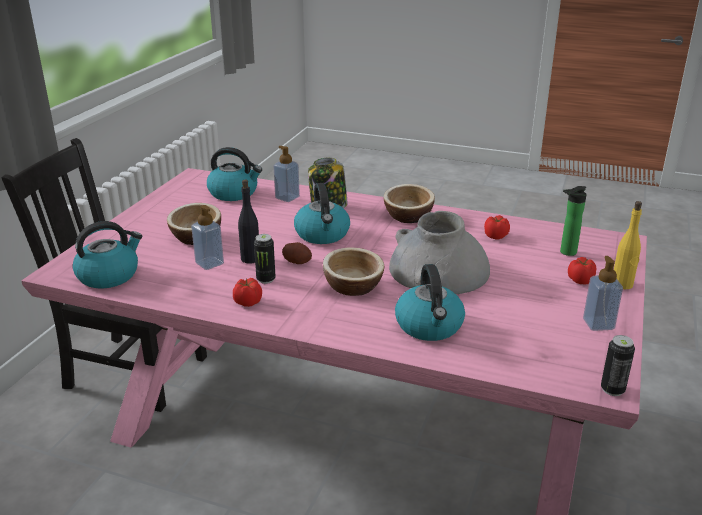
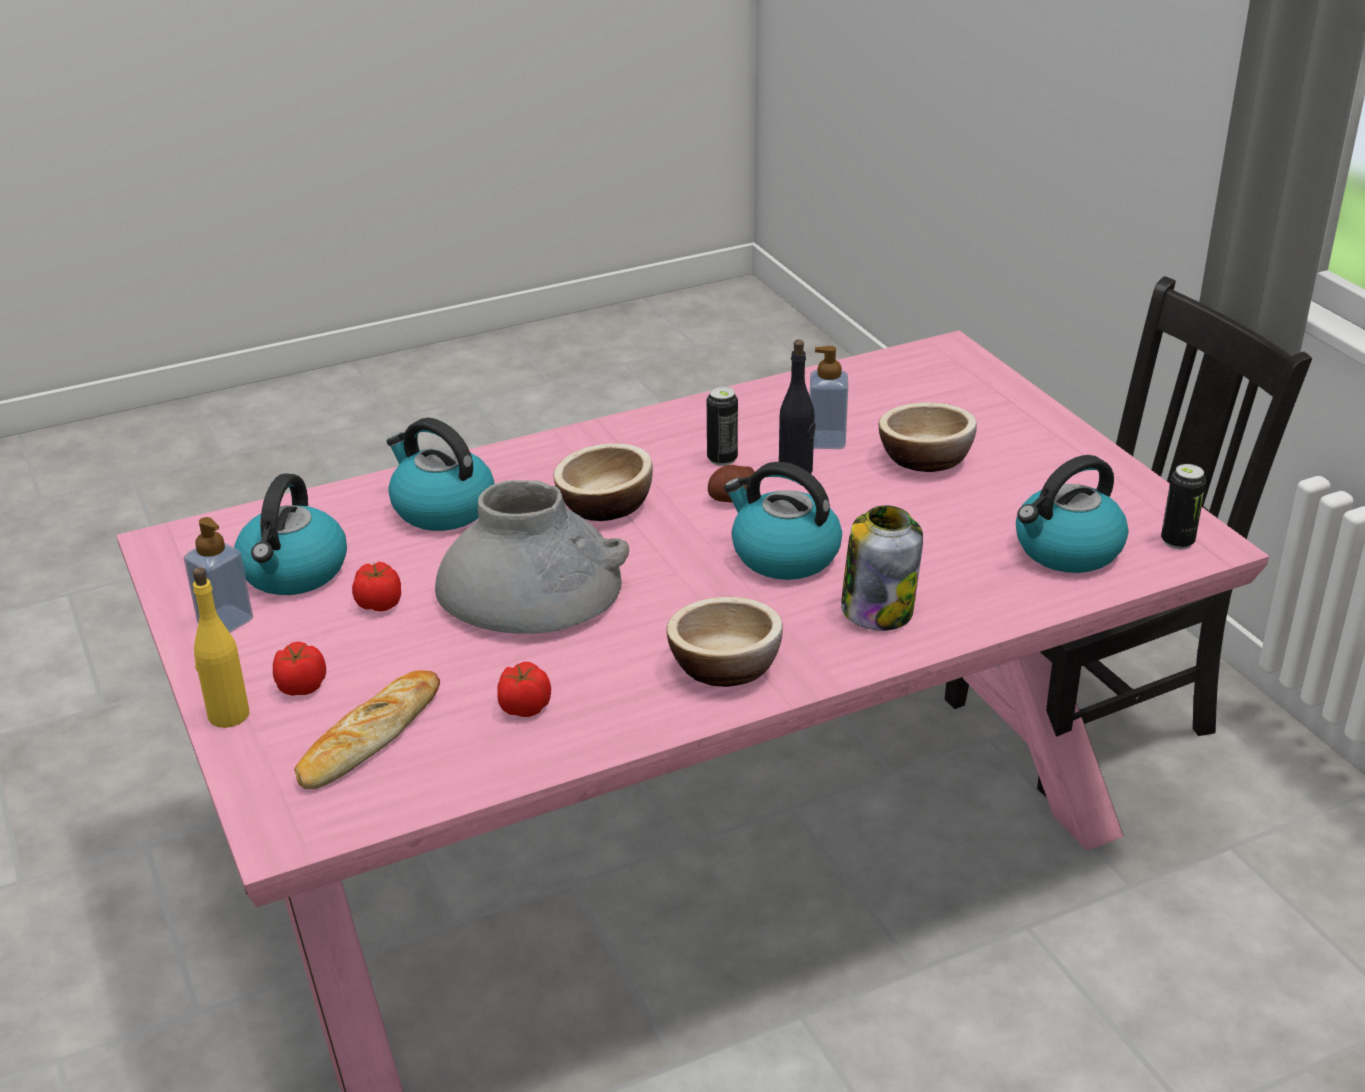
camera: 135 degrees right, 5 degrees up
kettle [72,221,142,288] -> kettle moved to [234,473,347,595]
tomato [233,278,262,307] -> tomato moved to [352,562,401,612]
soap dispenser [274,146,300,202] -> none
bottle [560,186,587,256] -> bread [294,670,440,789]
can [601,335,635,396] -> can moved to [1161,464,1206,549]

